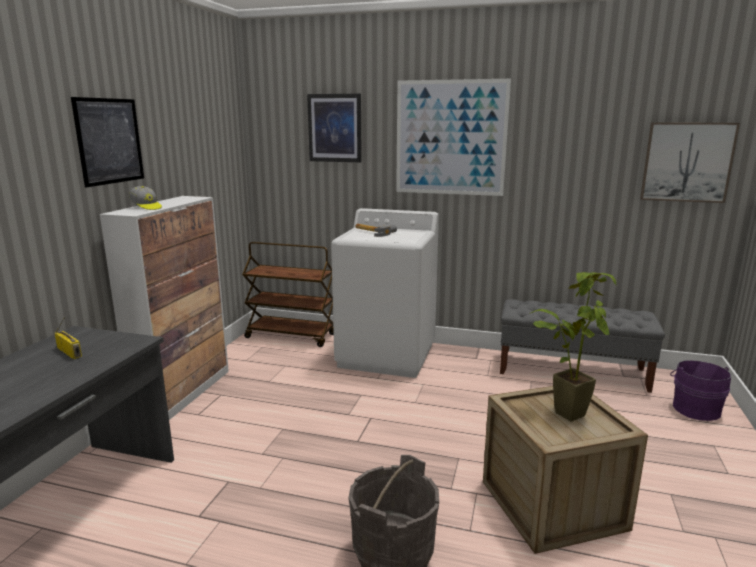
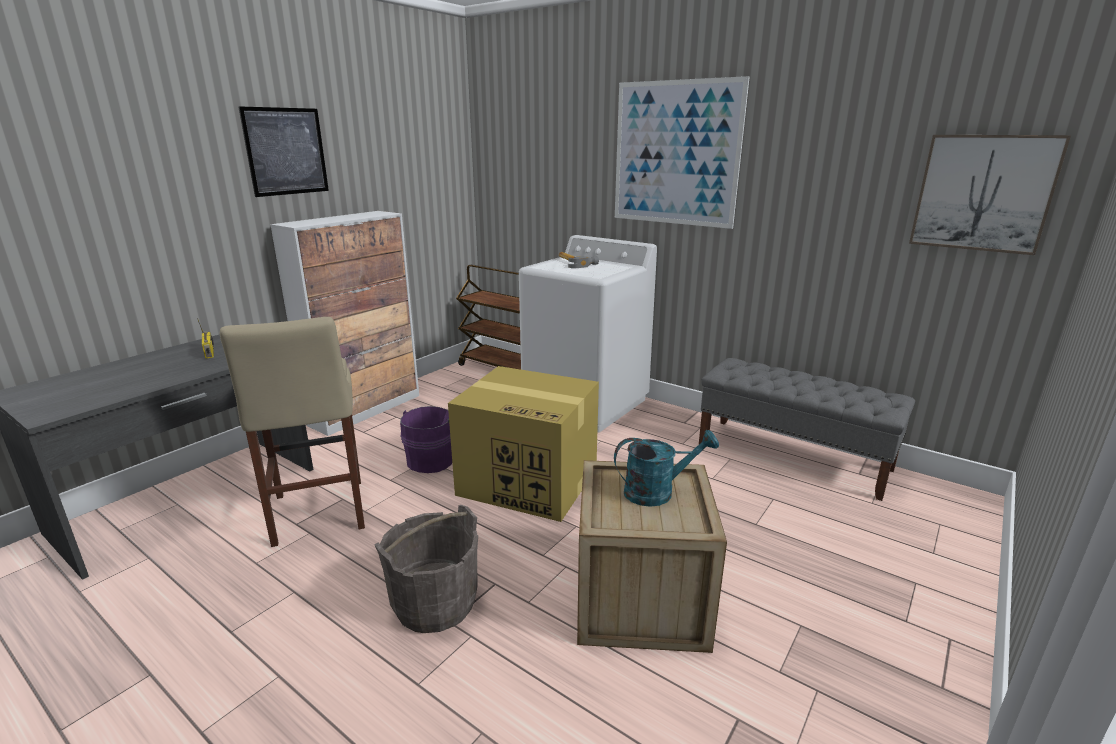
camera: 20 degrees right, 5 degrees up
cap [129,186,162,210] -> none
picture [307,94,362,162] -> none
potted plant [529,272,616,421] -> turquoise watering can [614,430,719,507]
purple bucket [670,360,731,421] -> purple bucket moved to [400,406,452,473]
none -> beige stool [220,317,365,547]
none -> cardboard box [448,366,599,522]

